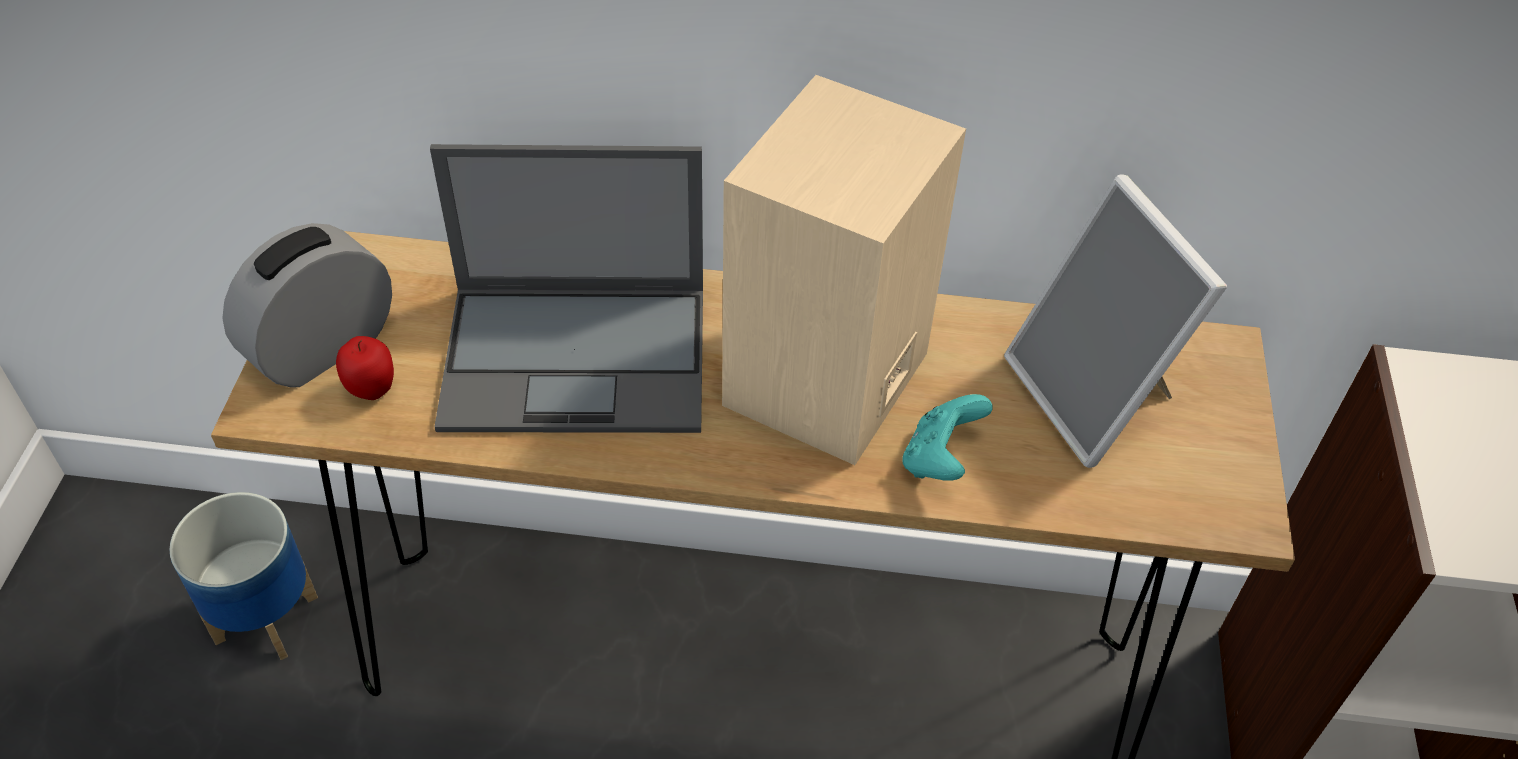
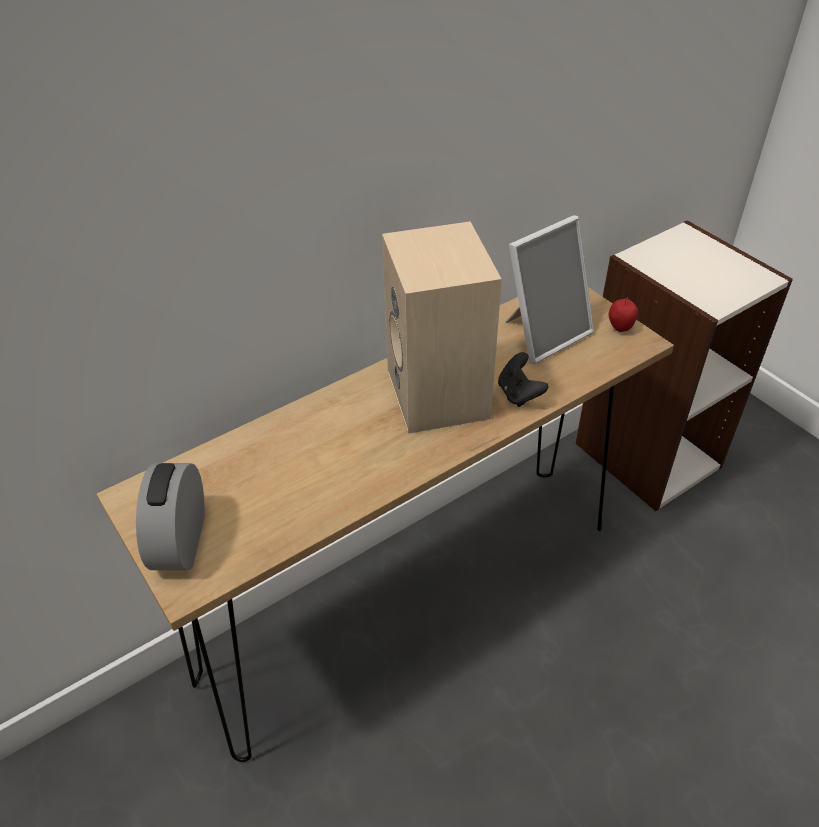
camera: 40 degrees left, 5 degrees down
planter [170,492,318,660] -> none
apple [336,336,394,400] -> apple moved to [609,297,638,332]
laptop [430,144,703,433] -> none
turquoise game controller [902,394,993,481] -> black game controller [498,352,548,407]
picture frame [1004,174,1227,468] -> picture frame turned 60 degrees counterclockwise [505,215,594,364]

